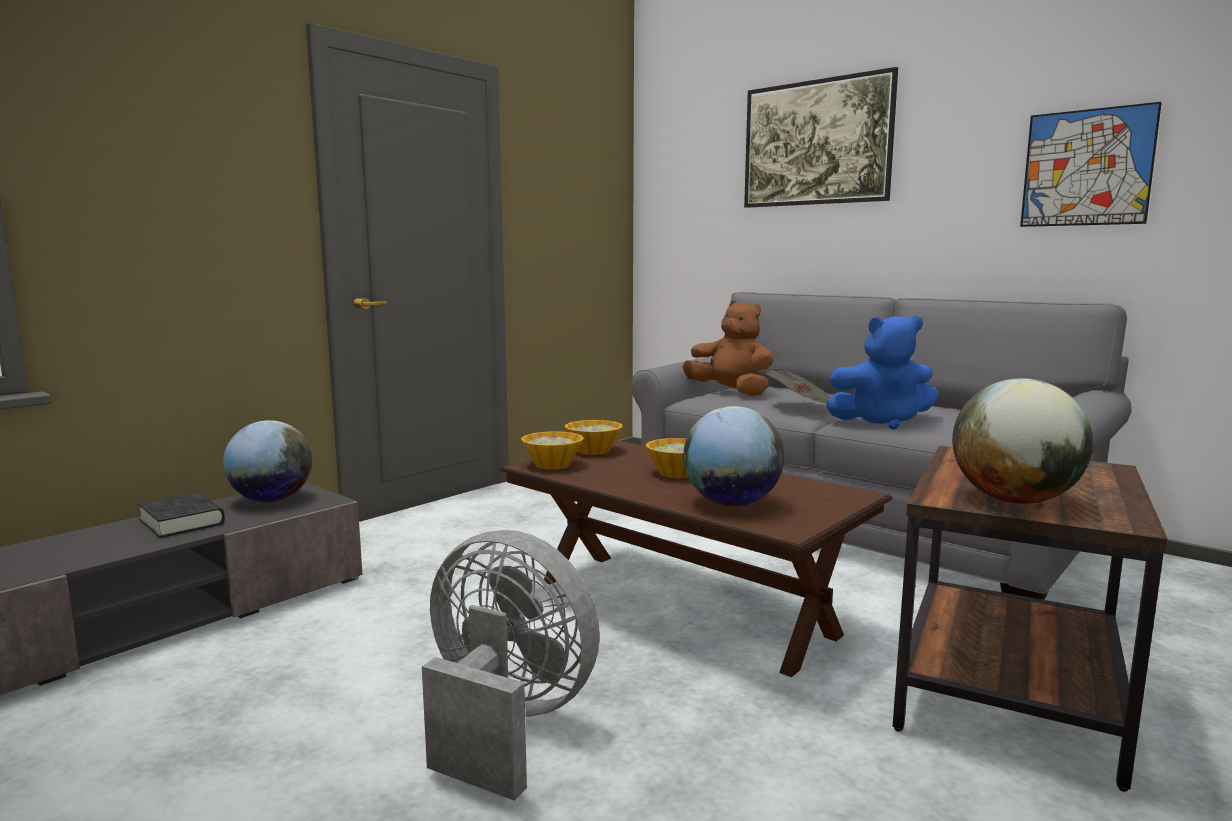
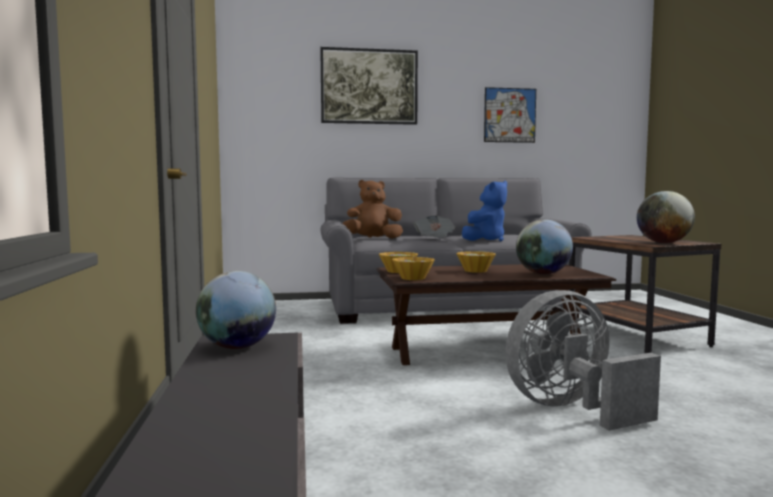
camera: 50 degrees left, 5 degrees down
black book [138,492,225,538] -> none

